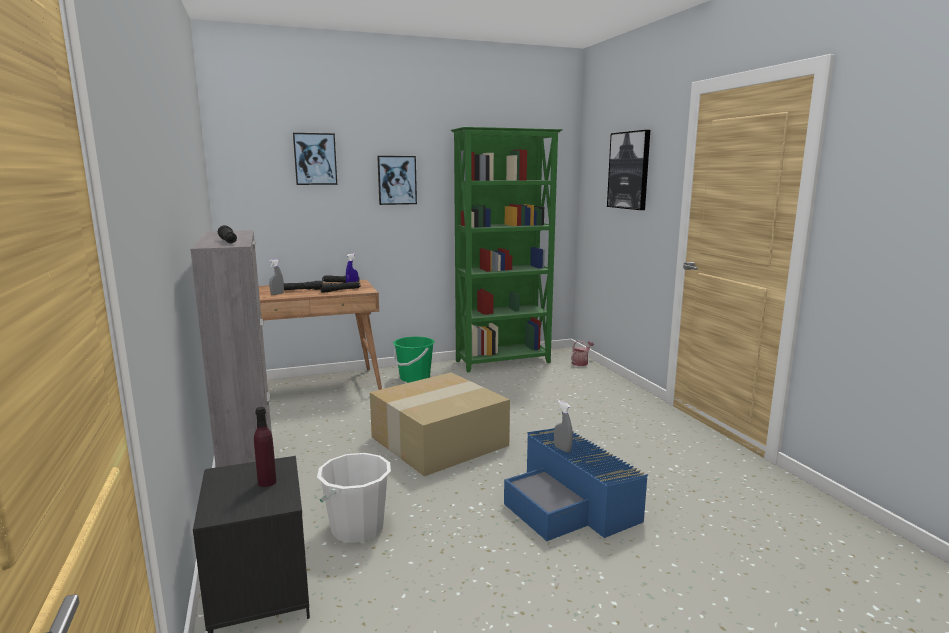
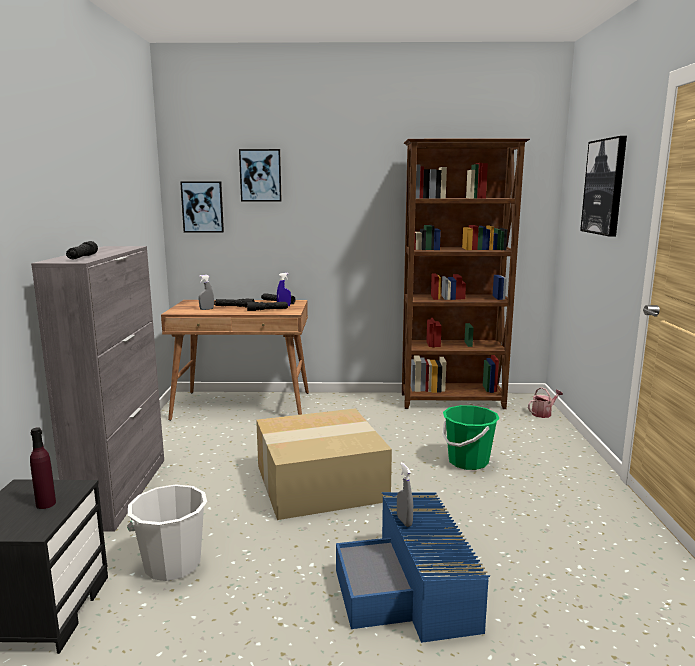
camera: 20 degrees right, 0 degrees up
picture [377,156,417,205] -> picture moved to [180,182,224,233]
green bucket [393,336,435,383] -> green bucket moved to [442,405,500,470]
green bookcase [451,127,563,373] -> brown bookcase [402,139,530,409]

